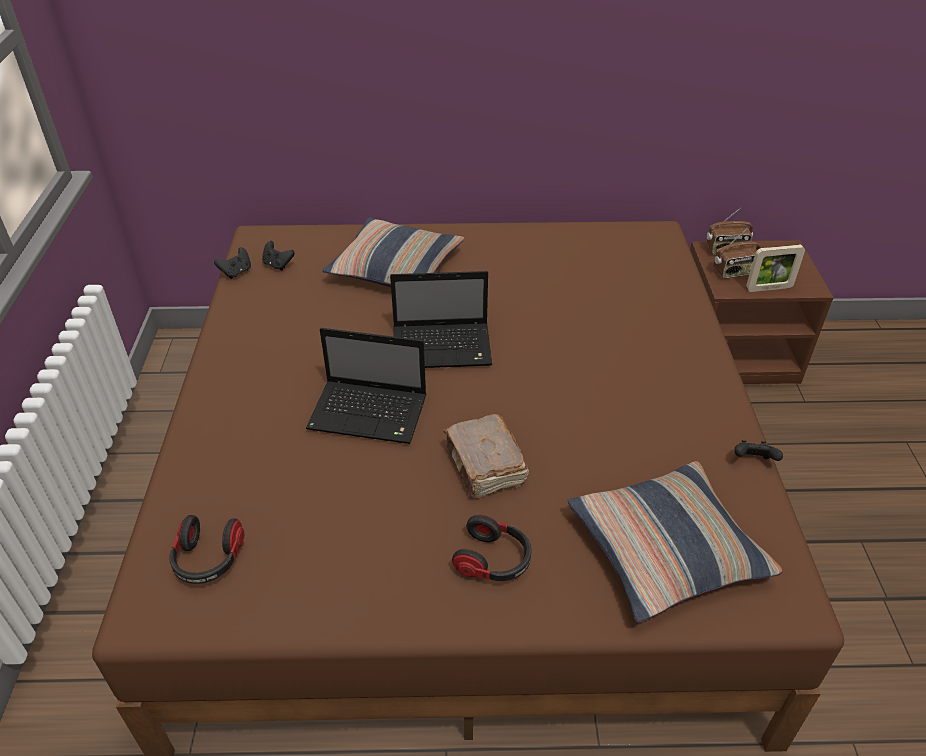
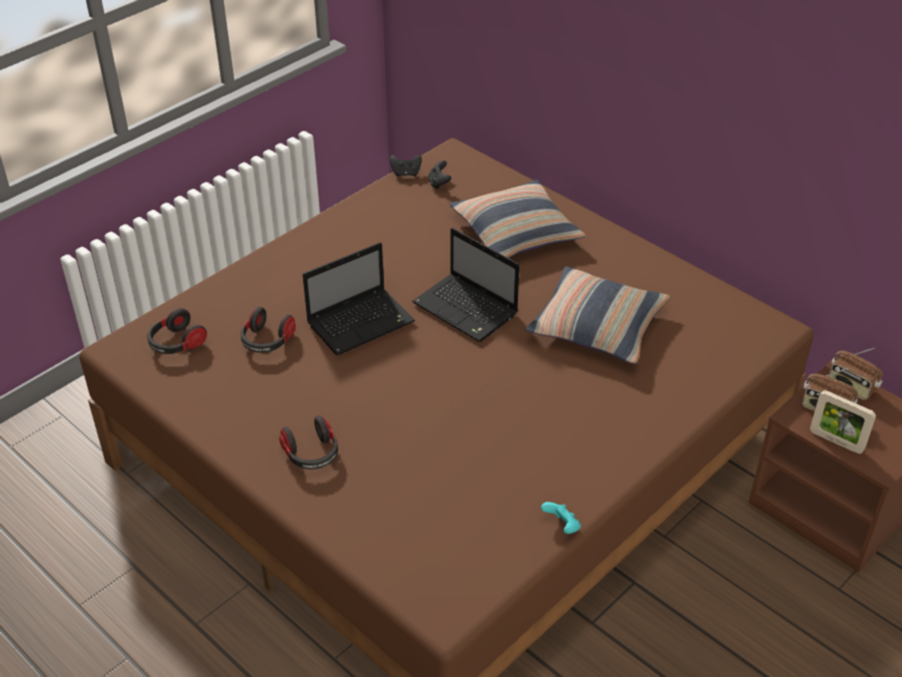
camera: 45 degrees right, 0 degrees up
laptop [306,328,426,444] -> laptop turned 90 degrees counterclockwise [303,242,415,355]
brown book [443,414,529,499] -> none
pillow [568,461,782,623] -> pillow moved to [525,266,670,364]
black game controller [734,440,783,461] -> turquoise game controller [541,502,581,534]
none -> headphones [241,307,296,353]

